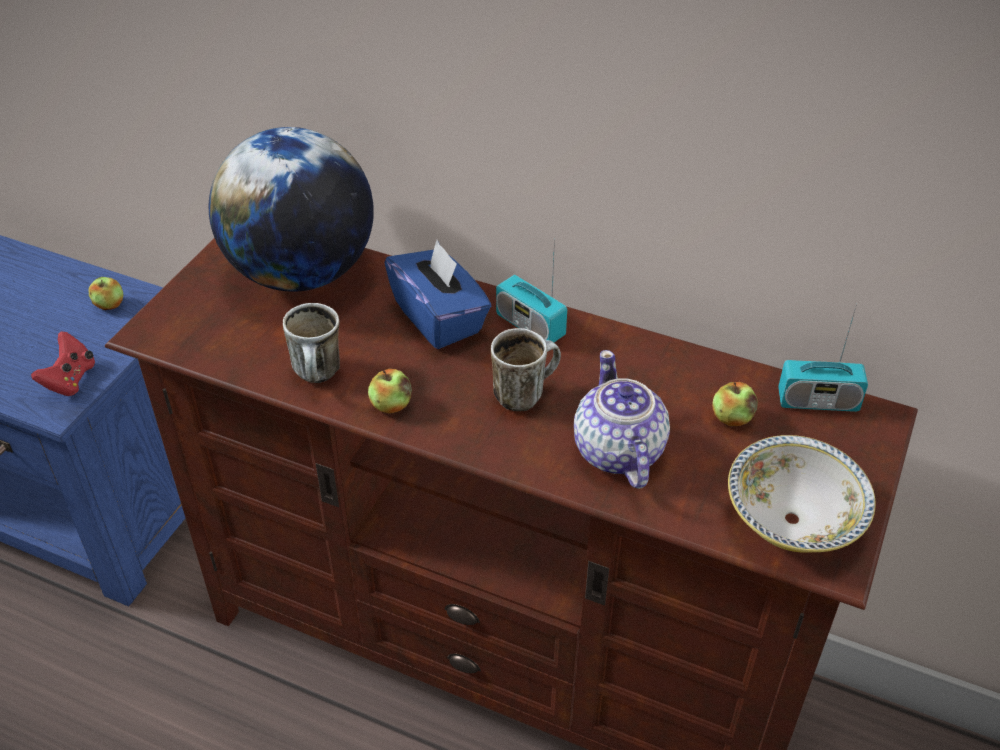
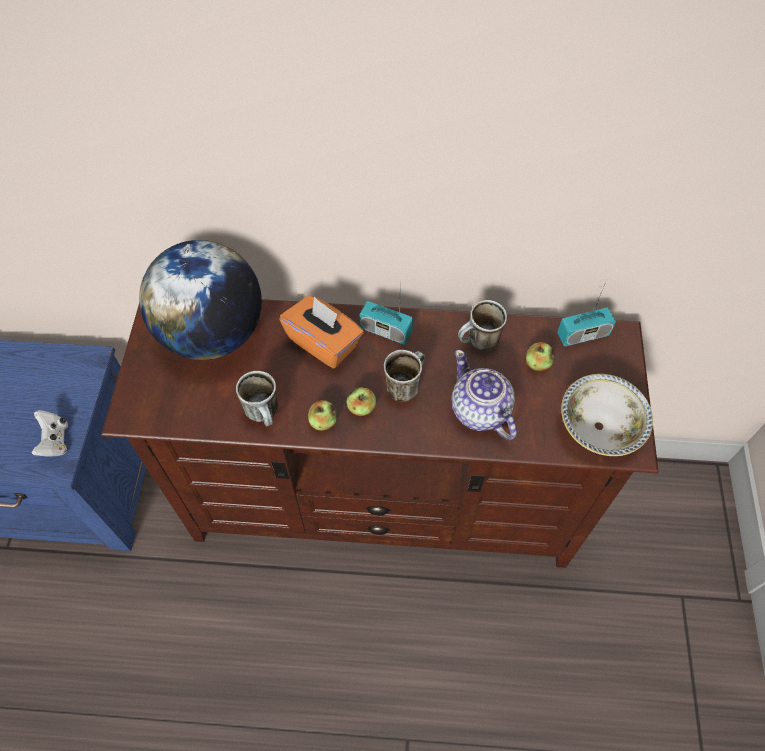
camera: 20 degrees left, 15 degrees up
red game controller [31,332,95,396] -> white game controller [31,410,68,457]
apple [89,277,123,310] -> apple moved to [346,387,376,416]
blue tissue box [385,240,491,349] -> orange tissue box [279,295,364,369]
none -> mug [458,300,507,351]

